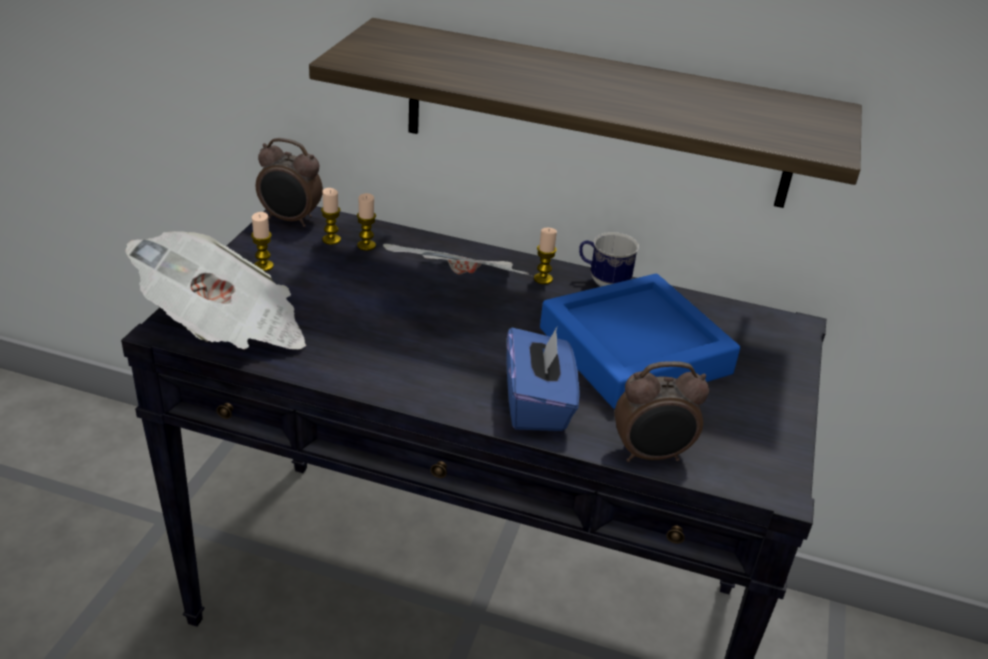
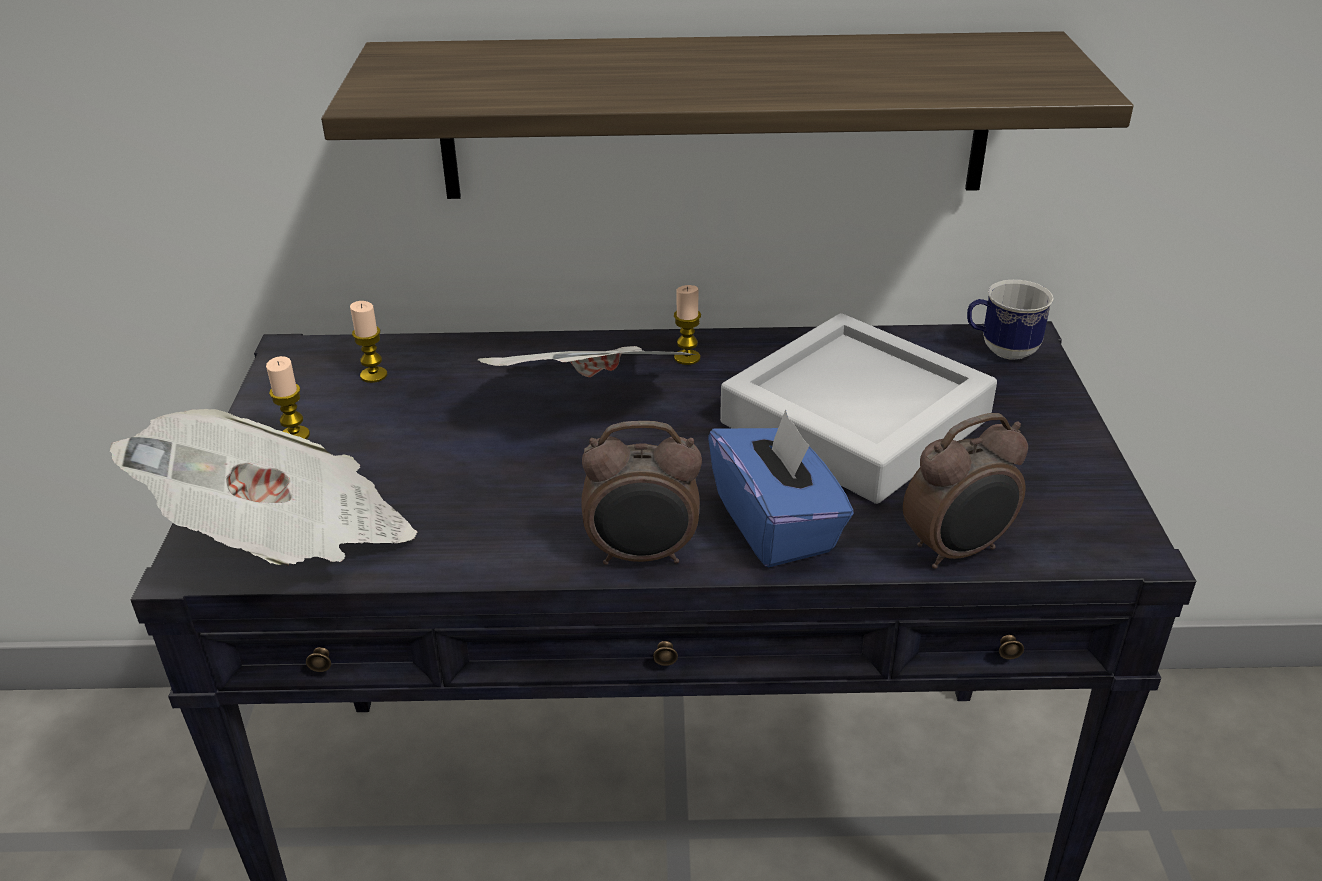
camera: 15 degrees left, 0 degrees up
alarm clock [256,138,323,227] -> alarm clock moved to [581,421,702,565]
candle [357,193,376,251] -> none
blue tray [540,274,740,409] -> grey tray [720,313,997,504]
mug [579,232,639,286] -> mug moved to [967,280,1054,360]

